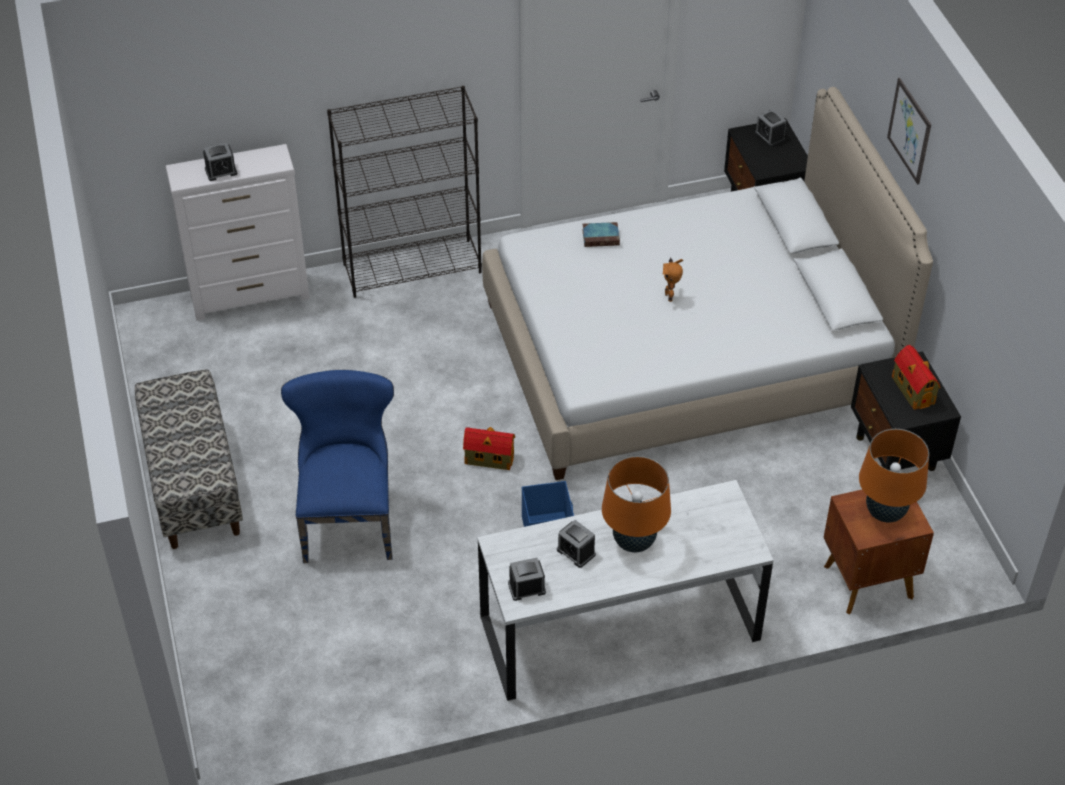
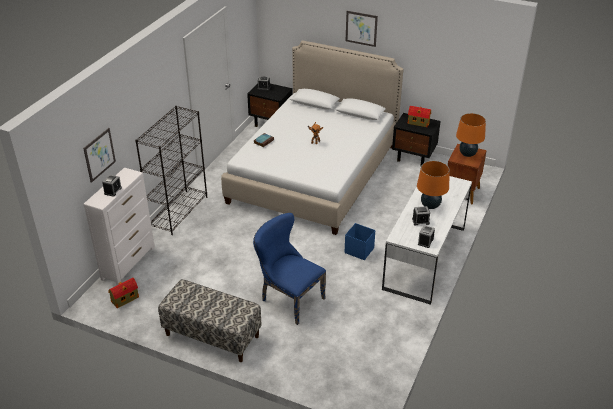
camera: 50 degrees left, 10 degrees down
toy house [463,427,515,470] -> toy house moved to [108,278,139,308]
none -> picture [83,128,116,183]

